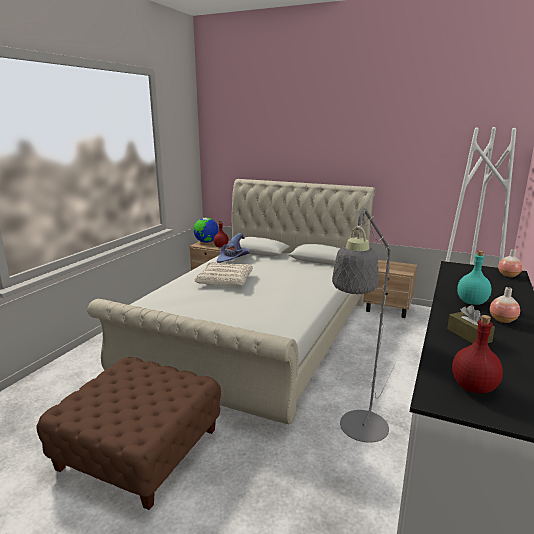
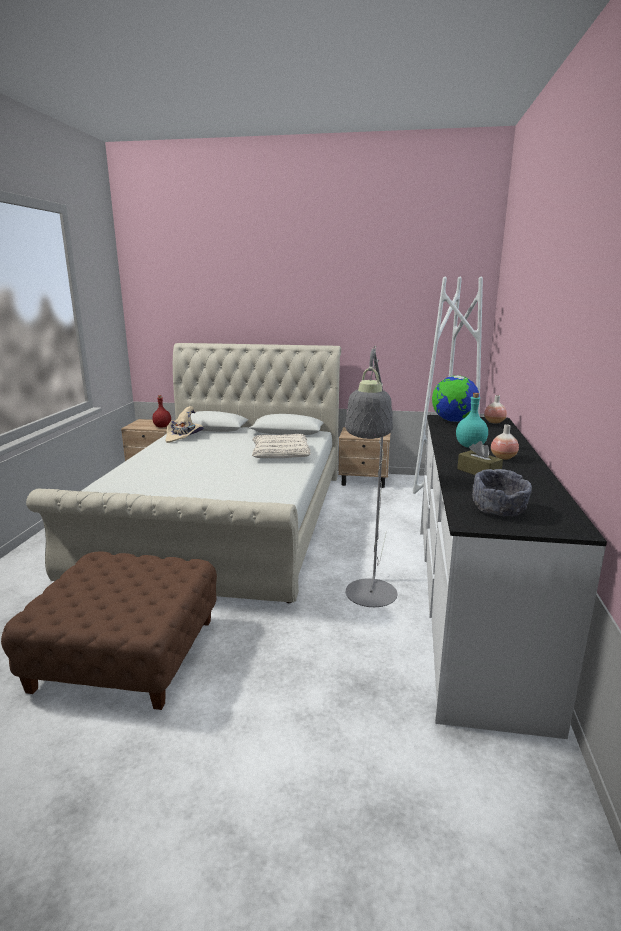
camera: 15 degrees left, 0 degrees up
globe [193,218,219,243] -> globe moved to [432,375,479,422]
beige pillow [194,262,253,286] -> beige pillow moved to [252,434,311,458]
purple hat [217,233,249,263] -> beige hat [165,406,204,443]
red bottle [452,315,503,394] -> grey bowl [472,469,532,517]

